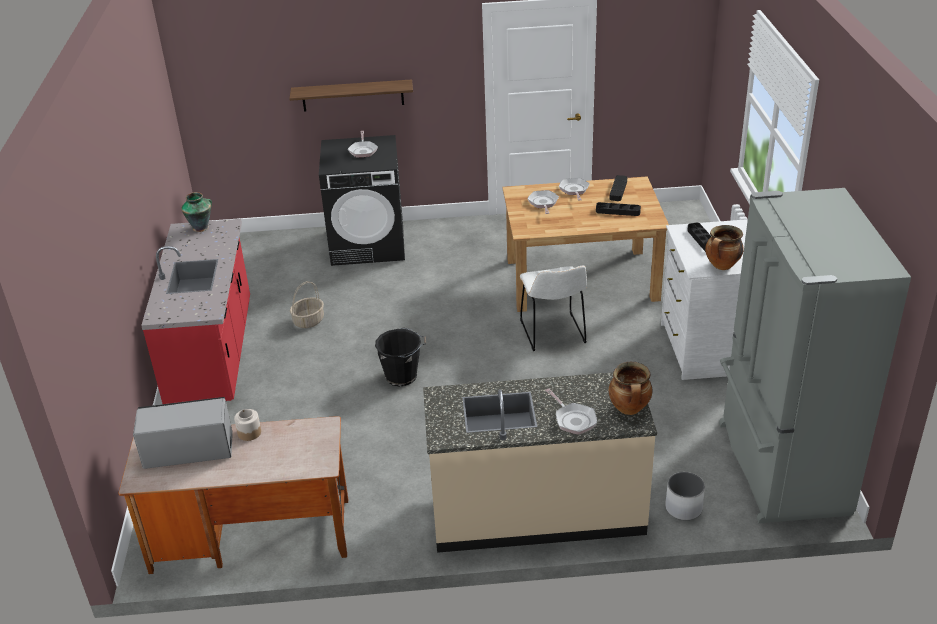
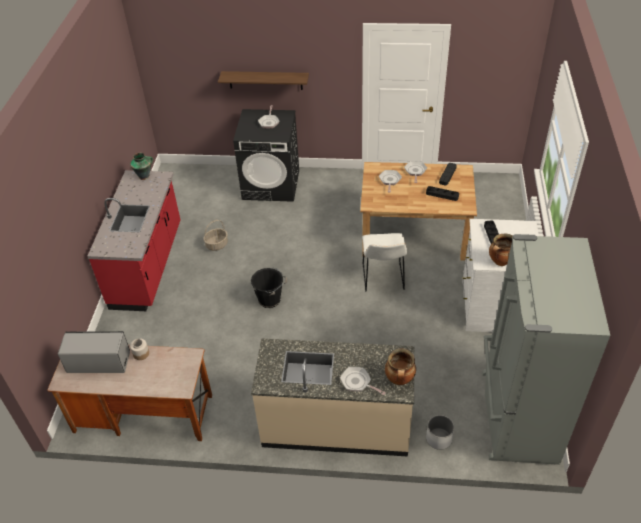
camera: 10 degrees right, 10 degrees up
frying pan [545,388,597,435] -> frying pan turned 150 degrees clockwise [340,367,386,395]

